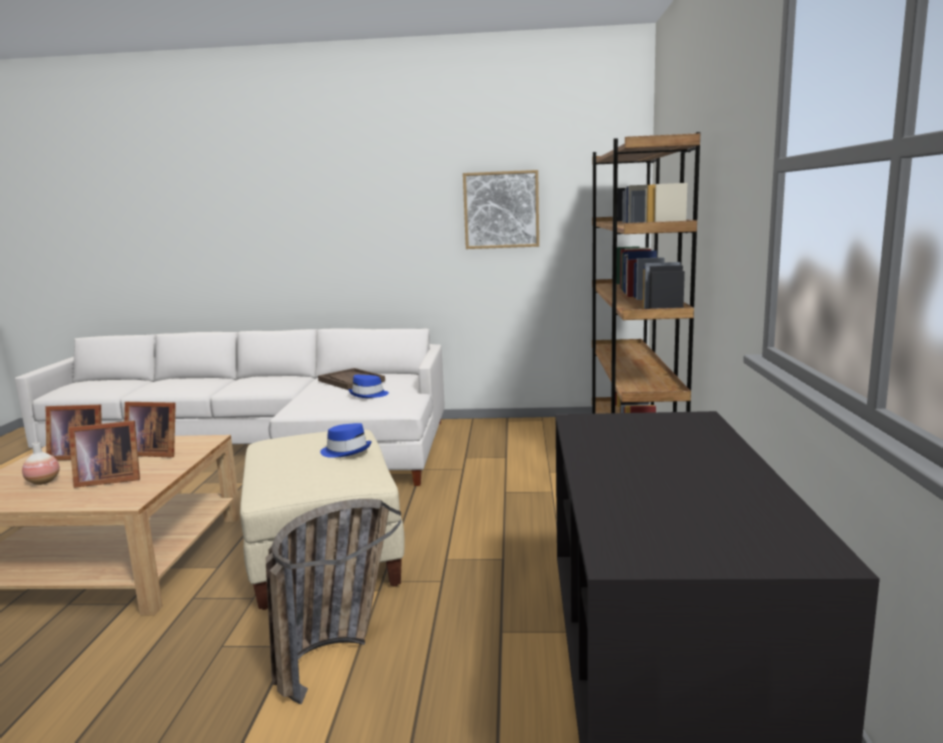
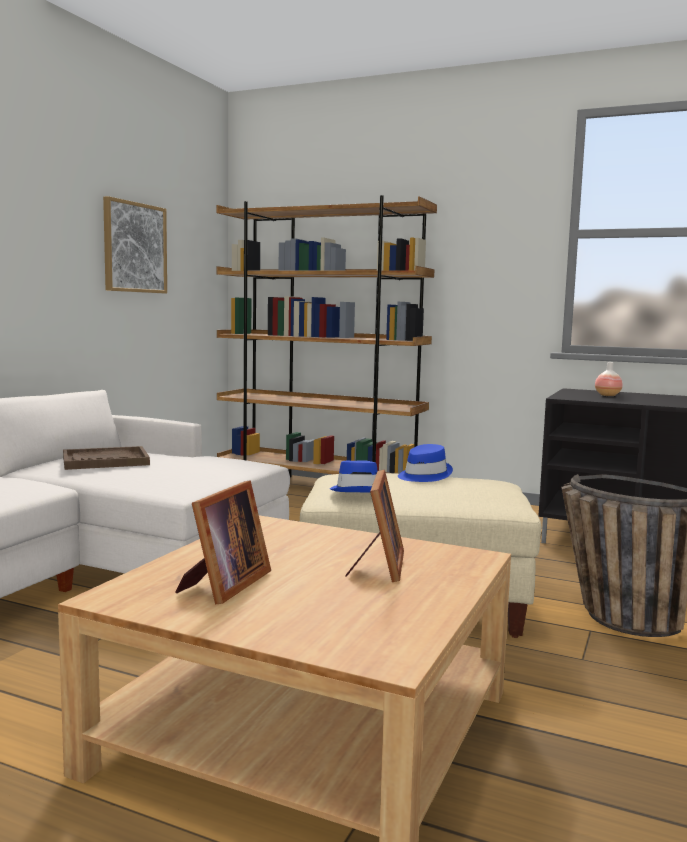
camera: 70 degrees left, 5 degrees down
vase [22,442,60,485] -> vase moved to [595,362,623,396]
picture frame [124,402,176,458] -> none
blue hat [348,375,389,398] -> blue hat moved to [330,460,378,492]

